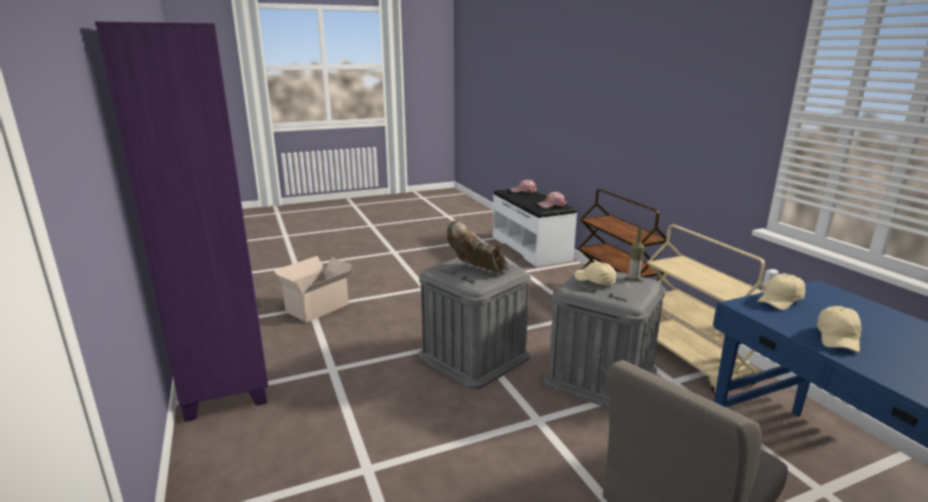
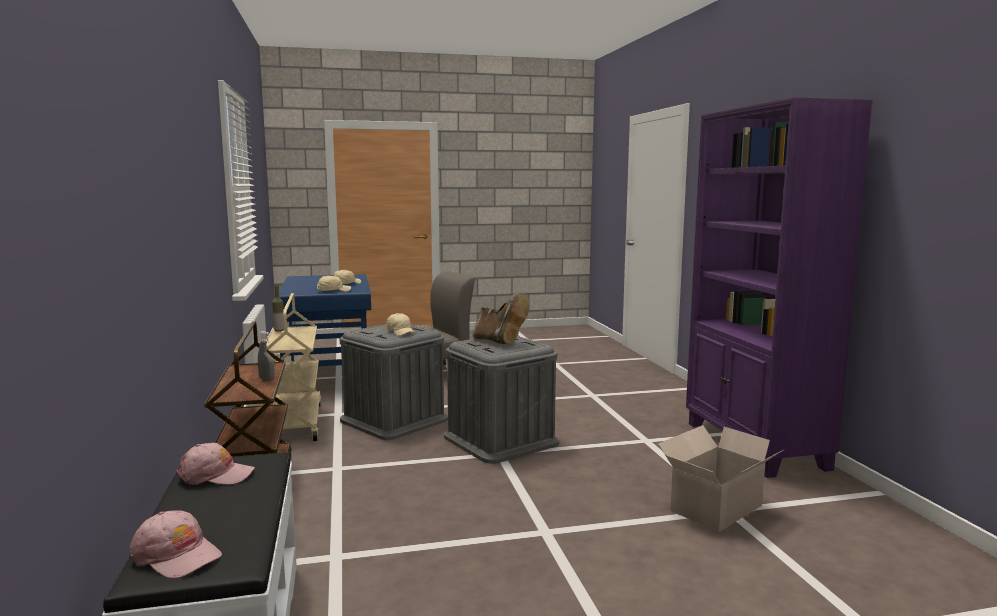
camera: 170 degrees left, 10 degrees down
bottle [628,228,644,280] -> bottle moved to [272,286,284,332]
none -> grey spray bottle [258,331,275,381]

